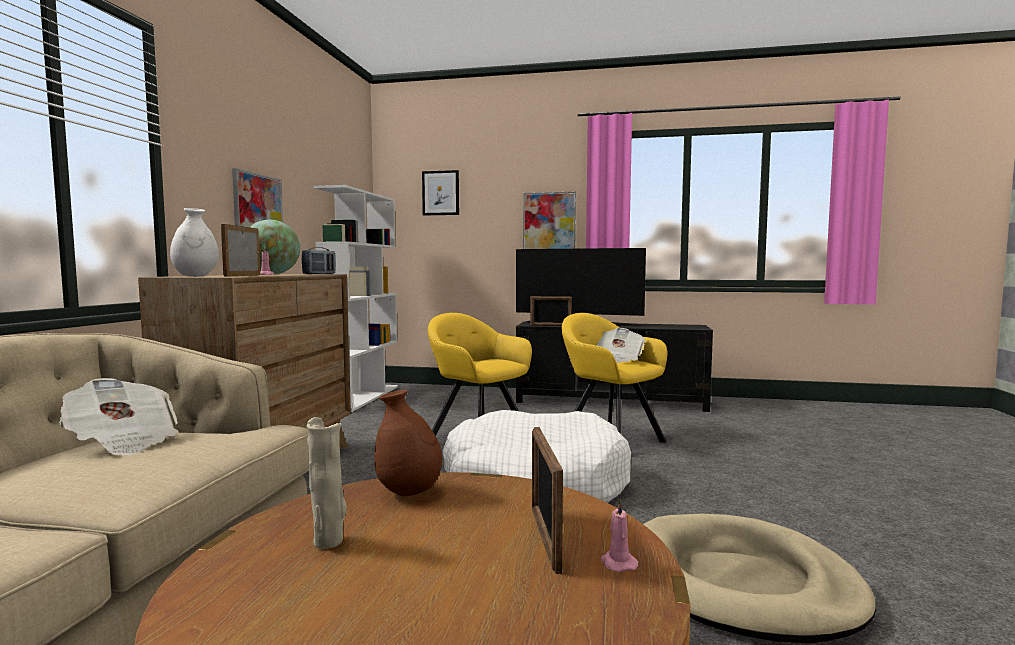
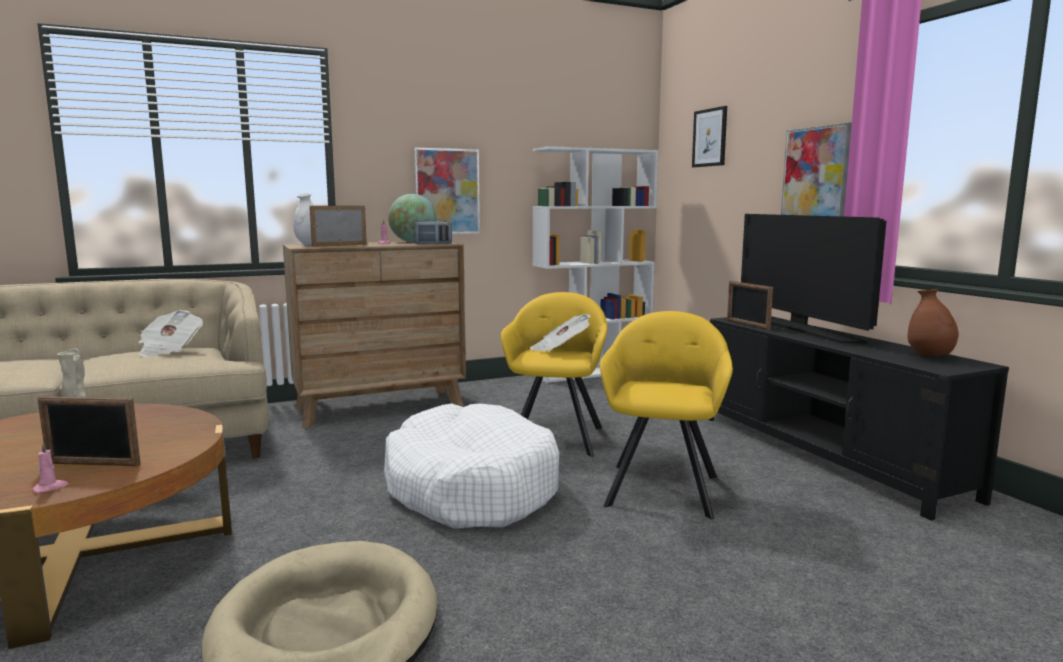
camera: 55 degrees right, 5 degrees up
brown vase [375,390,442,496] -> brown vase moved to [908,289,958,356]
picture frame [532,427,563,574] -> picture frame turned 135 degrees counterclockwise [37,396,141,466]
newspaper [596,328,646,363] -> newspaper moved to [530,314,591,352]

